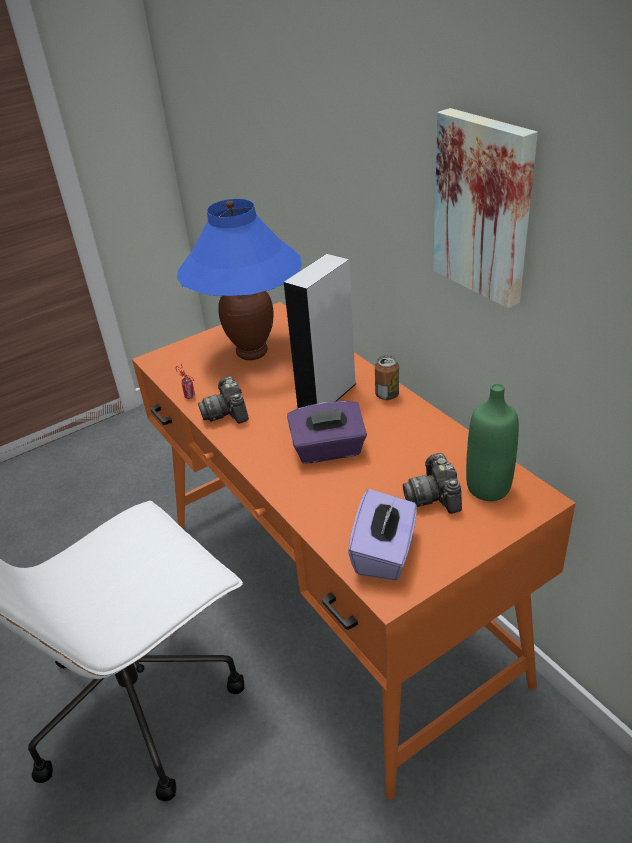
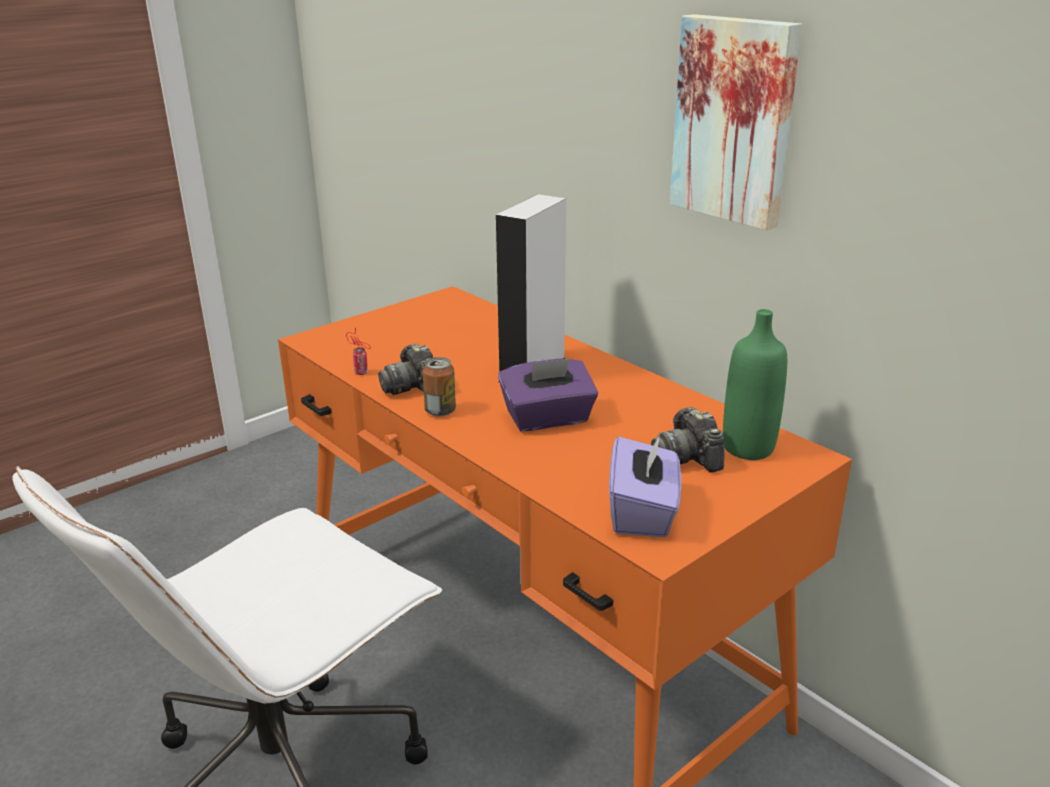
camera: 10 degrees left, 10 degrees down
blue table lamp [177,199,302,360] -> none
can [375,355,399,400] -> can moved to [423,357,456,417]

